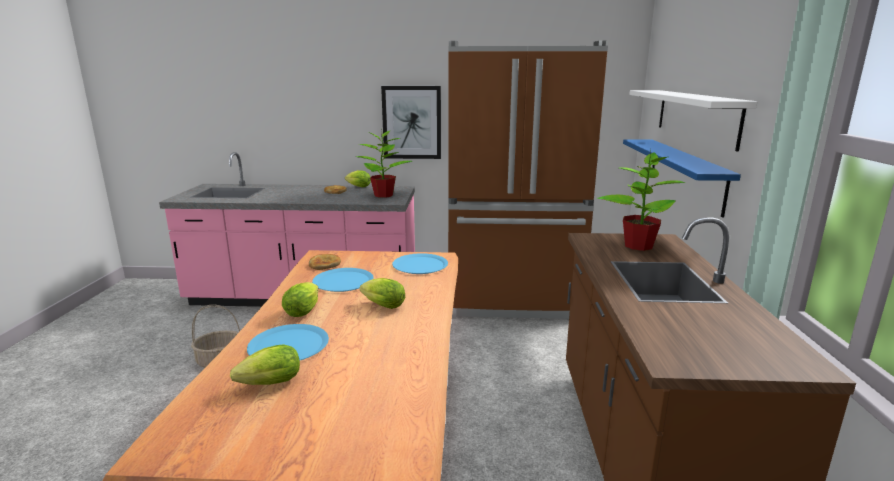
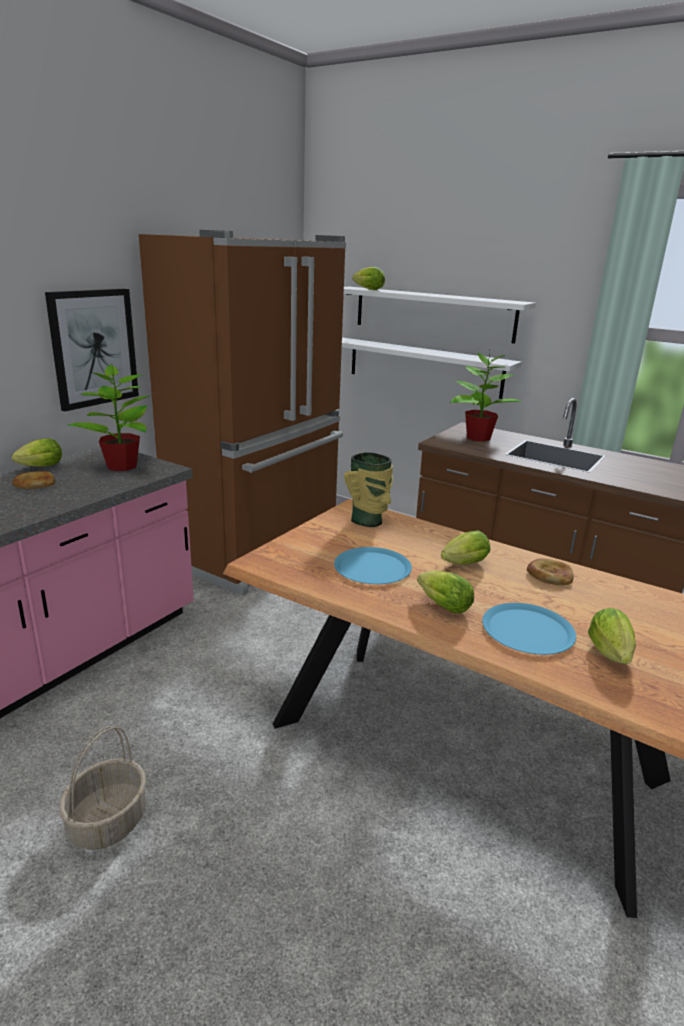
camera: 60 degrees left, 5 degrees up
bread [309,254,341,270] -> bread moved to [527,559,574,585]
blue plate [392,253,448,274] -> vase [344,452,393,527]
blue shelf [623,139,741,218] -> white shelf [342,338,522,399]
none -> lettuce [352,267,385,290]

